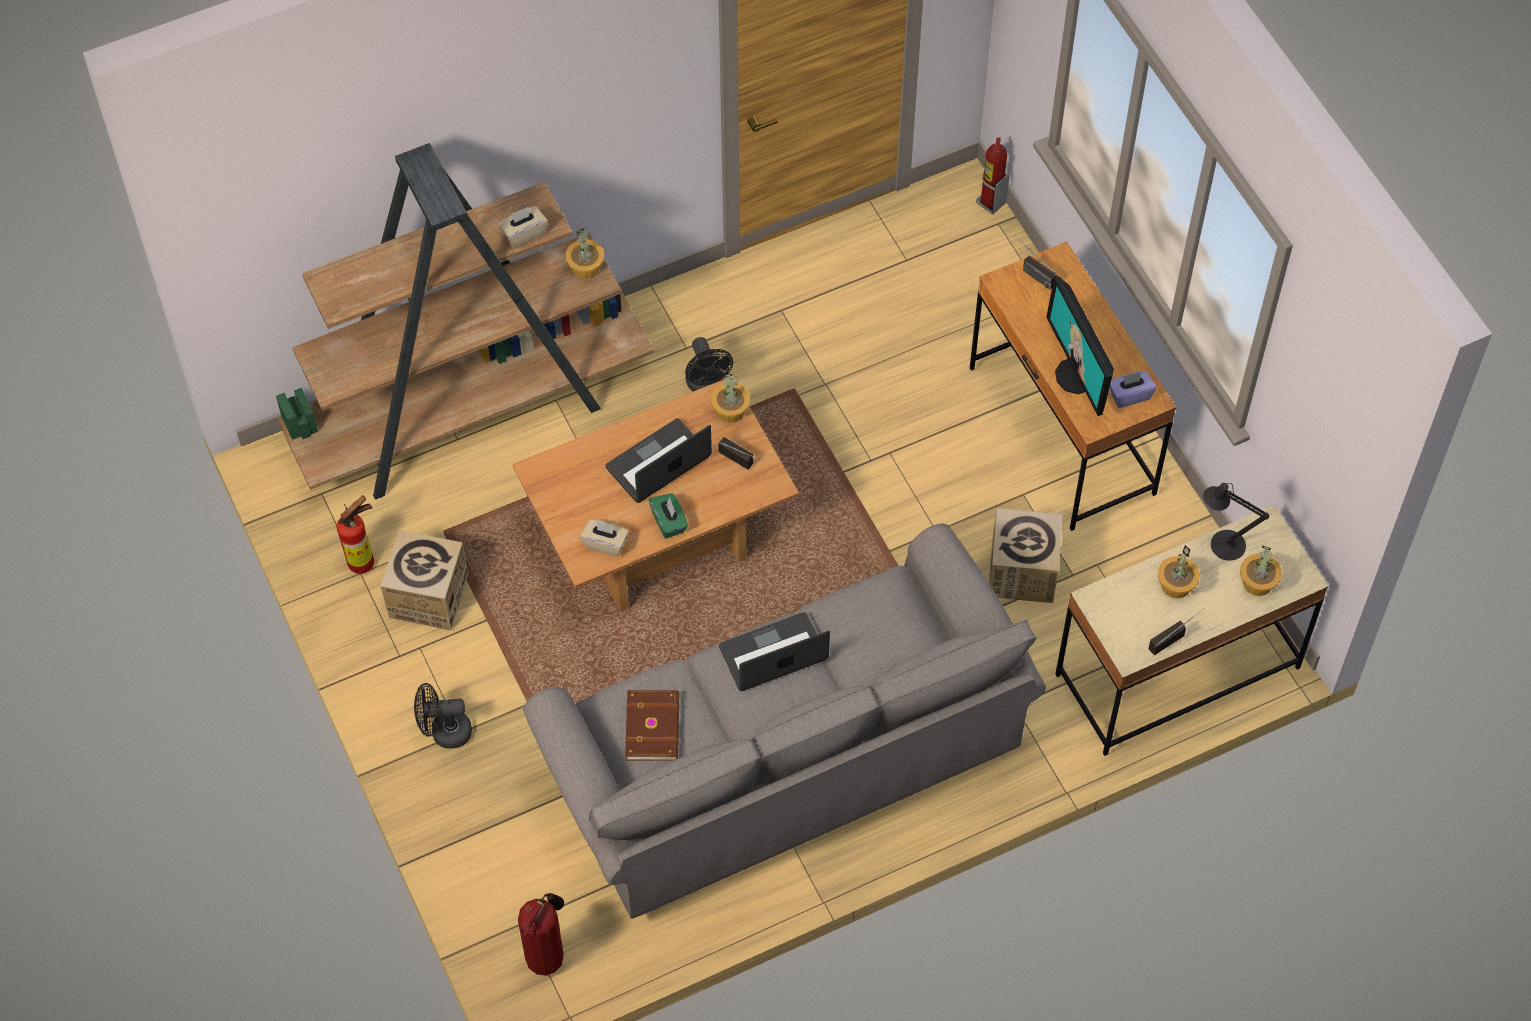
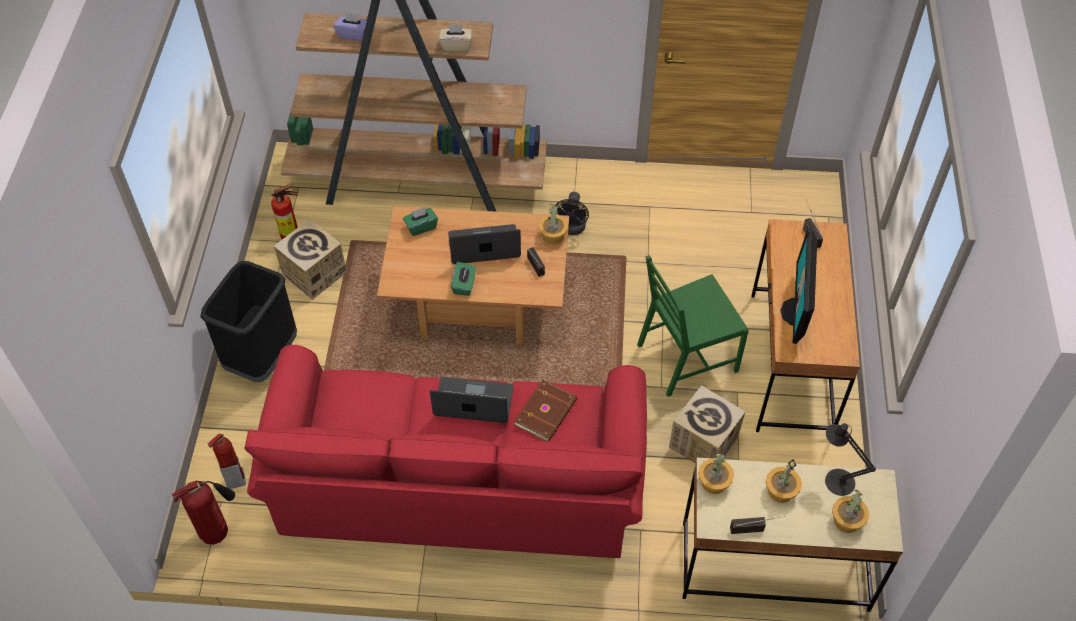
camera: 30 degrees right, 5 degrees down
black fan [414,683,472,749] -> black trash can [200,261,297,382]
grey sofa [523,524,1046,919] -> red sofa [244,345,647,558]
potted plant [565,229,605,279] -> potted plant moved to [698,453,734,494]
beige tissue box [580,519,629,557] -> none
brown book [625,690,680,761] -> brown book moved to [514,380,577,442]
fire extinguisher [976,137,1010,214] -> fire extinguisher moved to [207,433,246,489]
purple tissue box [1110,371,1157,408] -> purple tissue box moved to [334,12,367,41]
none -> green tissue box [403,207,438,236]
none -> green chair [637,255,749,397]

